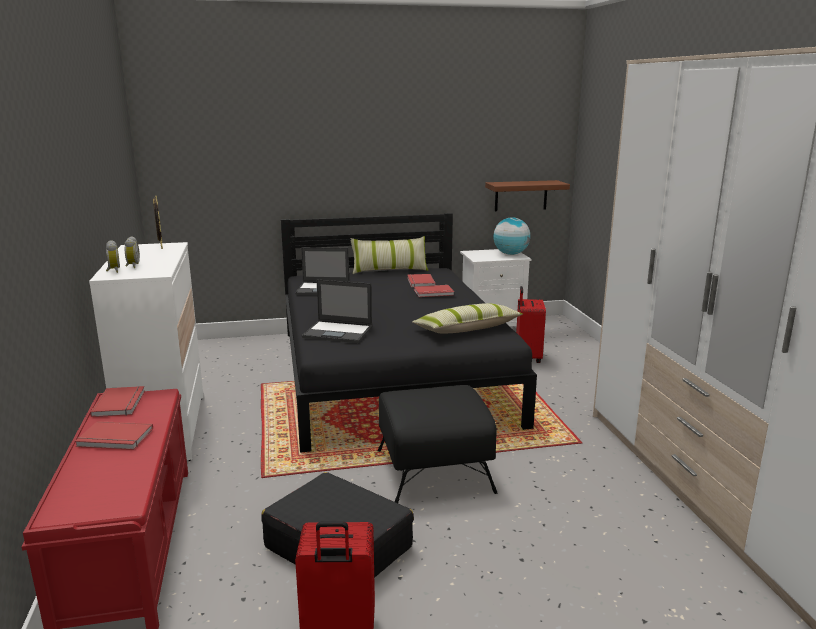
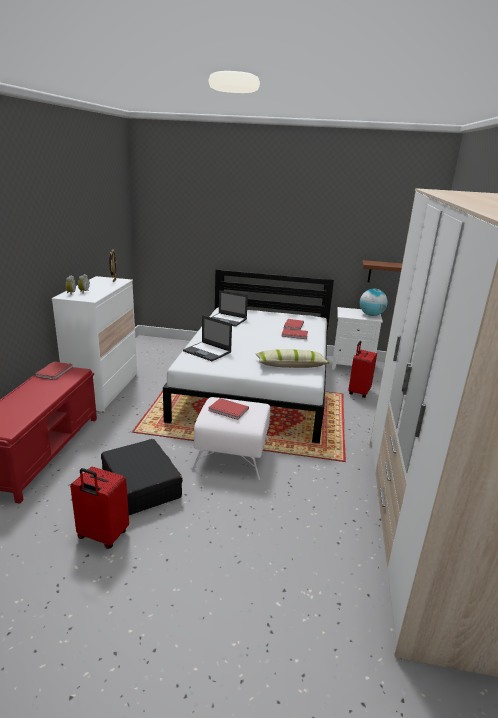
camera: 20 degrees right, 5 degrees up
red book [75,421,153,450] -> red book moved to [208,398,249,420]
black bed [281,213,537,453] -> white bed [163,269,334,443]
pillow [350,236,428,274] -> none
black ottoman [378,385,497,503] -> white ottoman [192,397,270,480]

